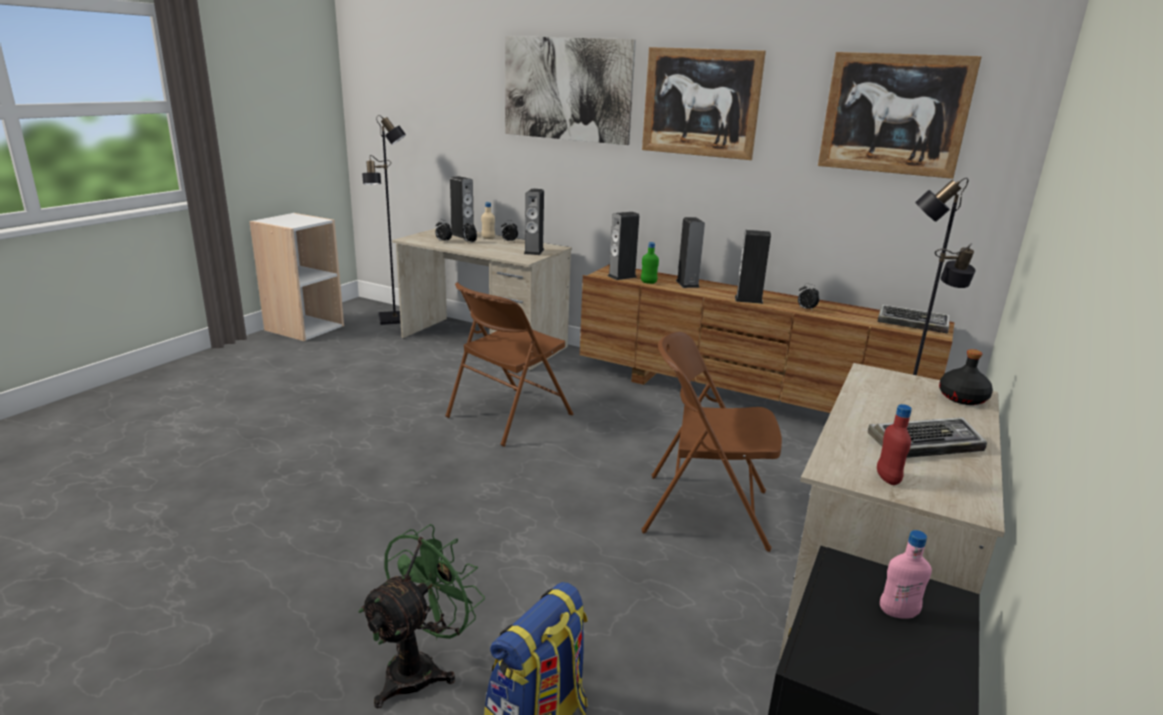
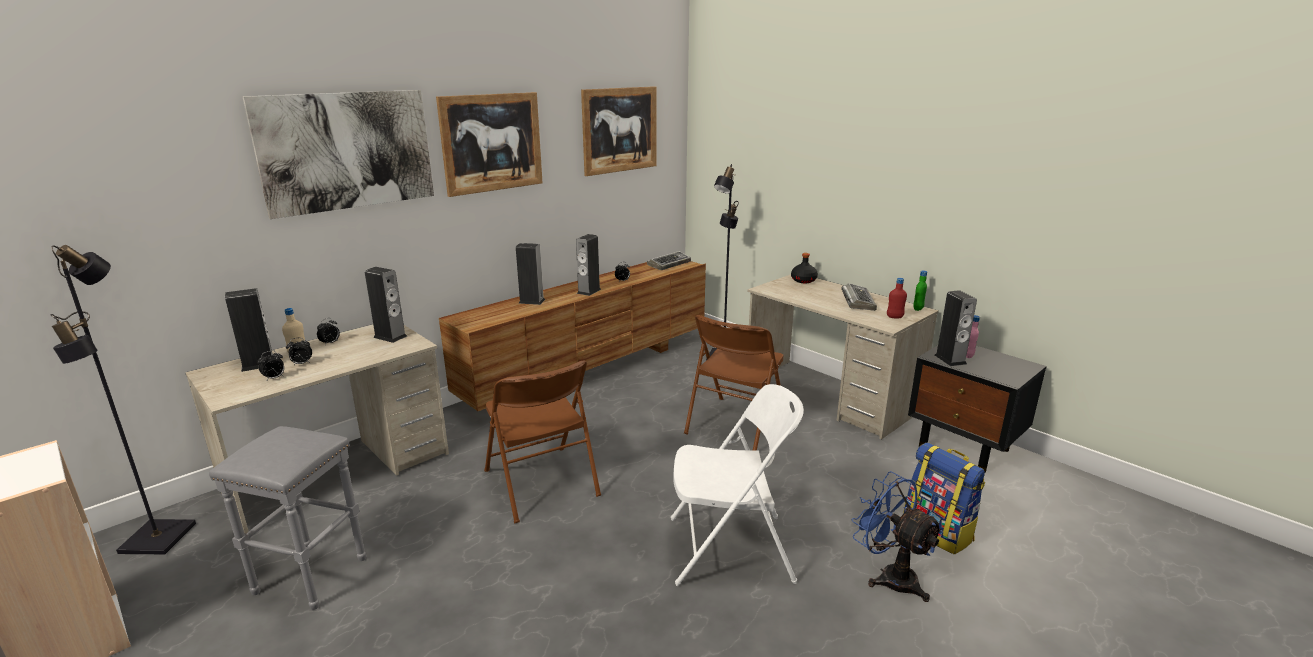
camera: 70 degrees left, 0 degrees up
green fan [358,524,485,708] -> blue fan [852,471,943,602]
speaker [607,212,639,280] -> speaker moved to [935,290,977,366]
green bottle [641,242,659,284] -> green bottle moved to [913,270,927,311]
none -> grey stool [209,426,366,610]
none -> white chair [671,384,804,586]

